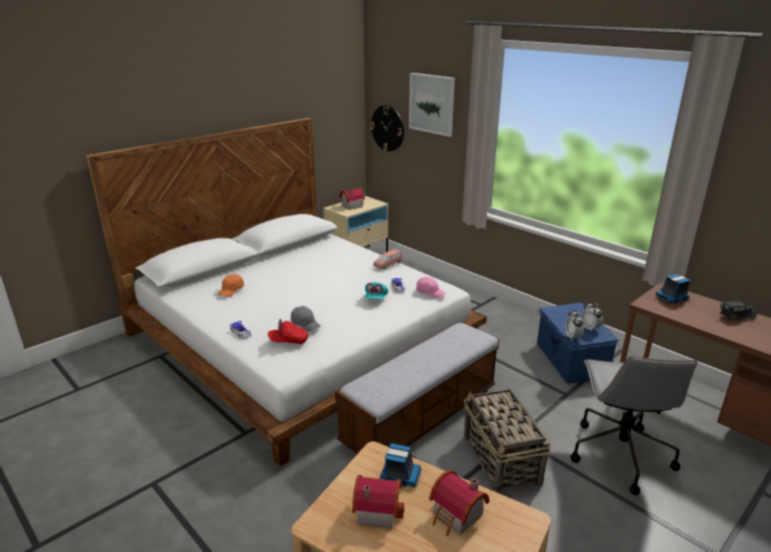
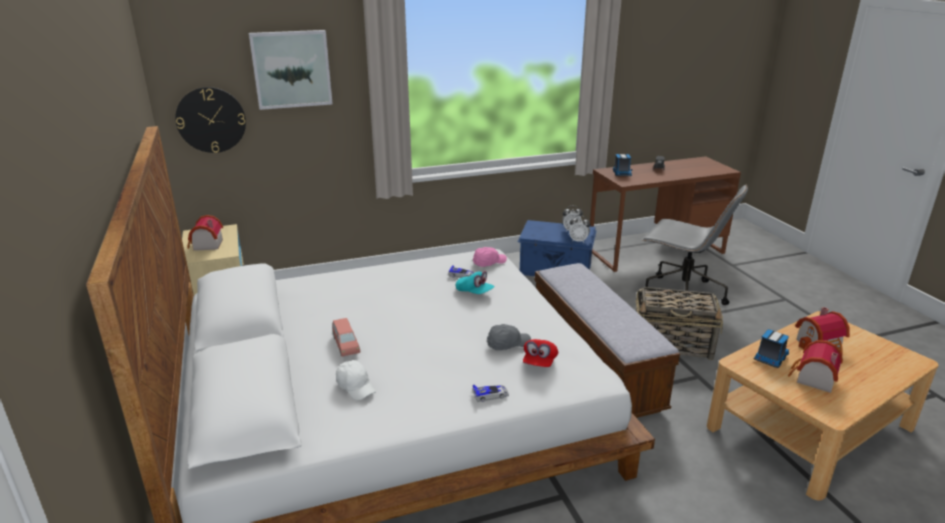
camera: 65 degrees left, 0 degrees up
orange cap [217,274,244,297] -> white cap [336,360,376,400]
pink toy car [373,249,402,270] -> pink toy car moved to [332,318,360,357]

